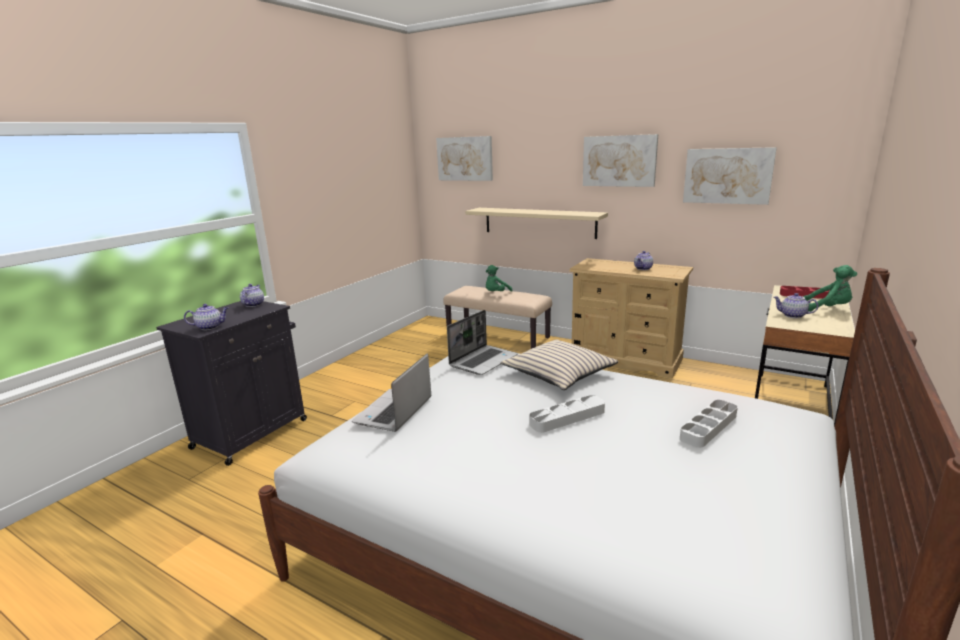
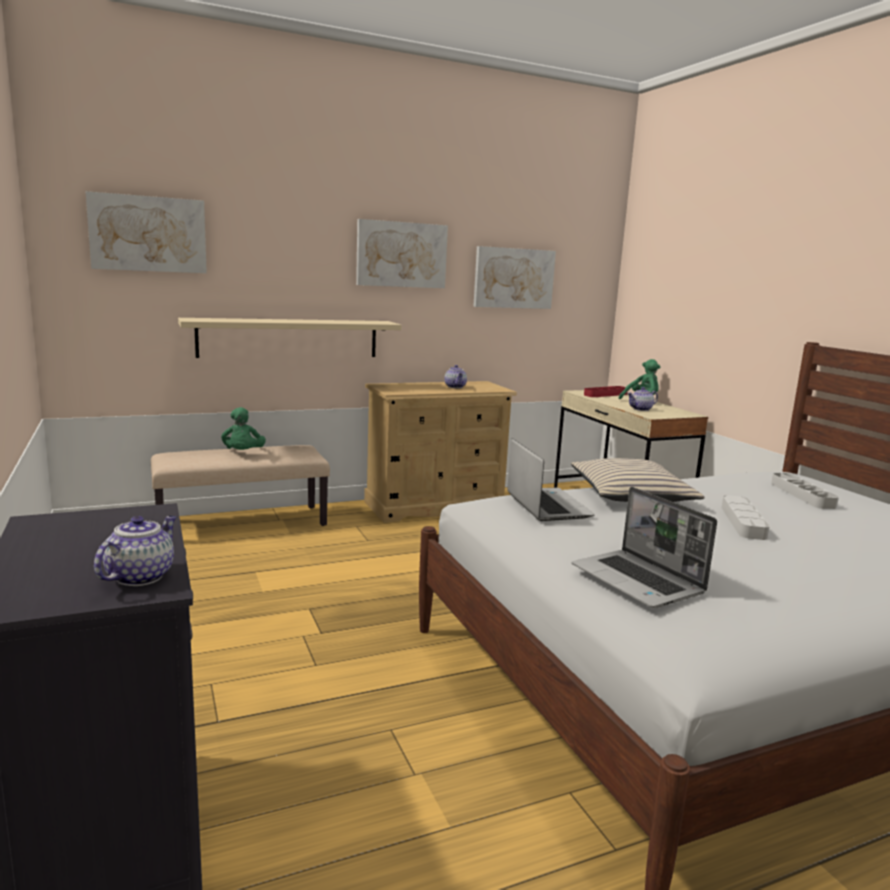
camera: 55 degrees left, 5 degrees down
teapot [240,284,264,307] -> none

